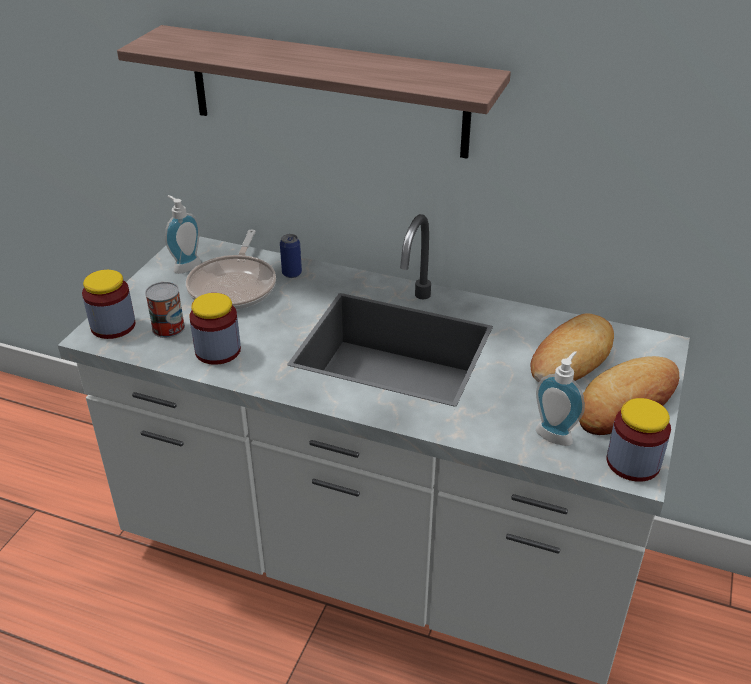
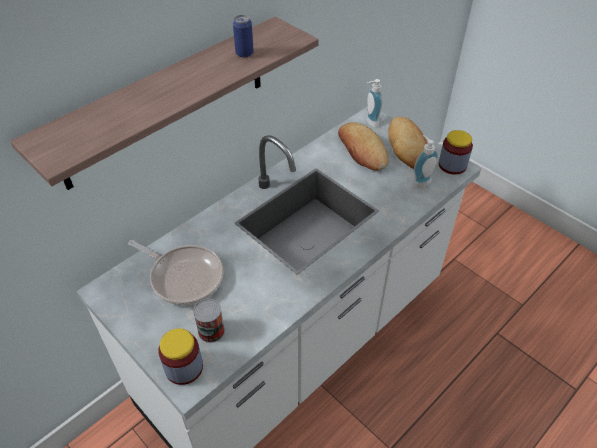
camera: 65 degrees left, 10 degrees up
soap dispenser [165,195,201,274] -> soap dispenser moved to [366,79,383,128]
jar [189,293,241,365] -> none
can [280,234,302,278] -> can moved to [233,15,254,58]

